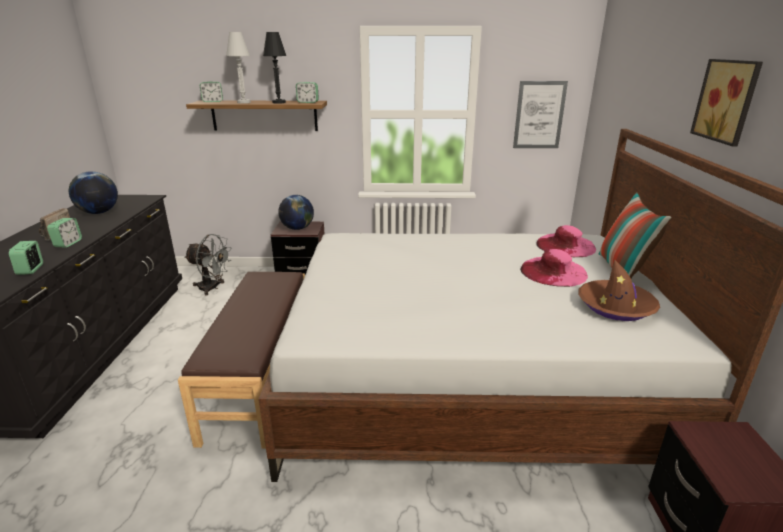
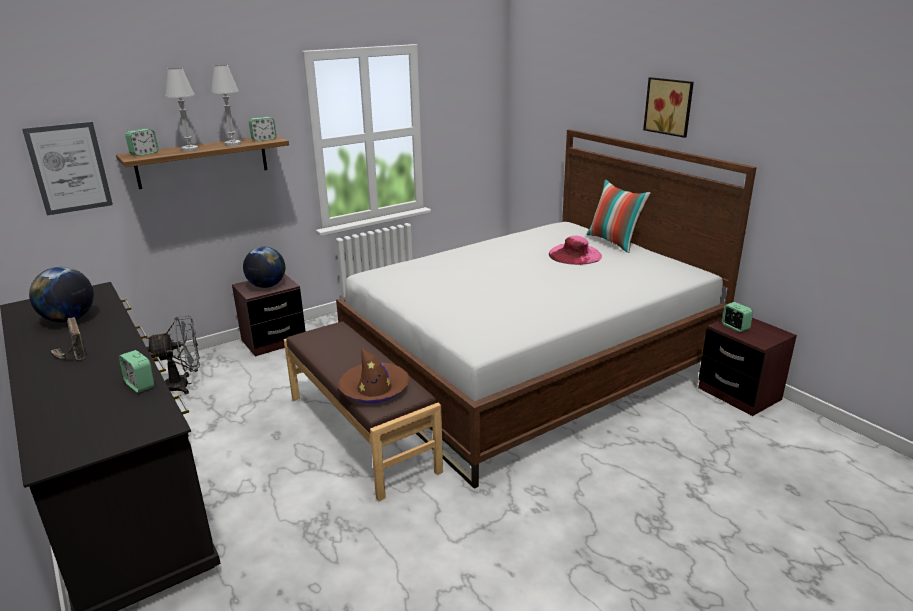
camera: 35 degrees left, 0 degrees up
alarm clock [47,218,82,247] -> alarm clock moved to [722,302,753,332]
black table lamp [263,32,286,104] -> white table lamp [211,65,241,146]
picture [513,81,568,148] -> picture moved to [22,122,113,216]
pink hat [536,225,596,257] -> none
brown hat [578,259,660,321] -> brown hat moved to [338,348,410,404]

